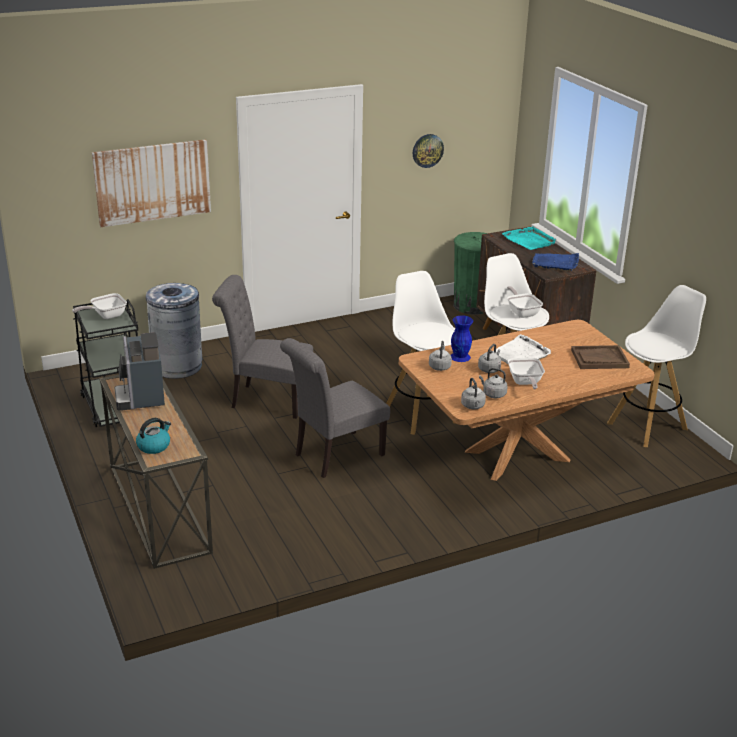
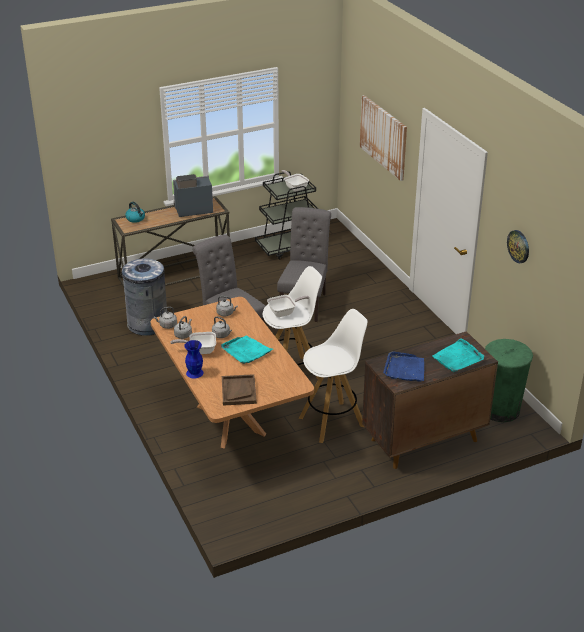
camera: 90 degrees right, 5 degrees up
grey trash can [146,283,202,379] -> grey trash can moved to [122,258,167,336]
blue vase [451,315,473,362] -> blue vase moved to [184,340,204,378]
white tray [493,334,551,364] -> turquoise tray [221,336,273,364]
frying pan [507,286,543,318] -> frying pan moved to [267,295,309,317]
white stool [607,285,706,447] -> none

